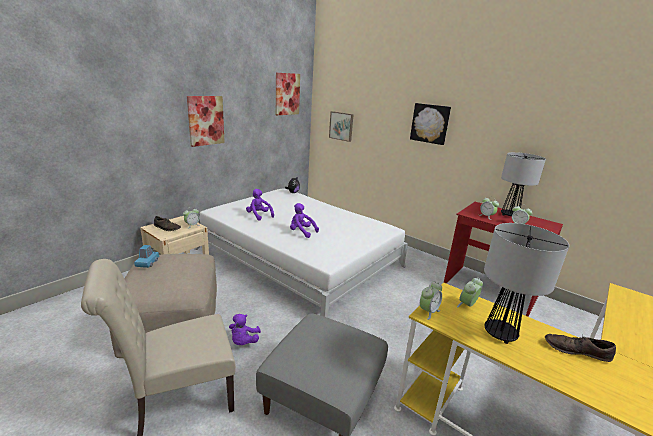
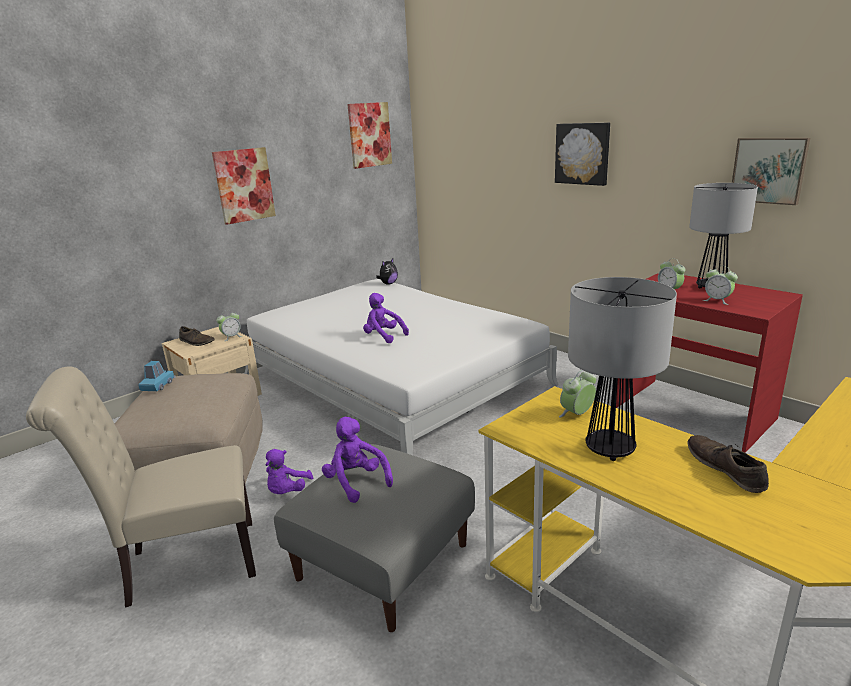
camera: 10 degrees right, 0 degrees up
purple plush toy [246,189,274,221] -> purple plush toy moved to [322,417,393,503]
picture [329,111,354,142] -> picture moved to [732,138,810,205]
alarm clock [420,281,442,320] -> none
brown shoe [545,334,616,362] -> brown shoe turned 45 degrees clockwise [688,435,769,493]

